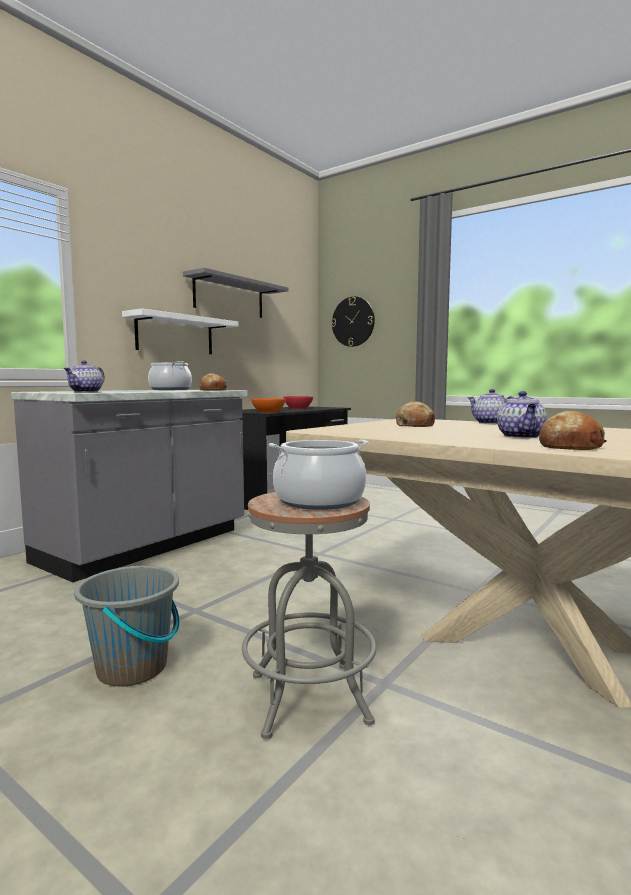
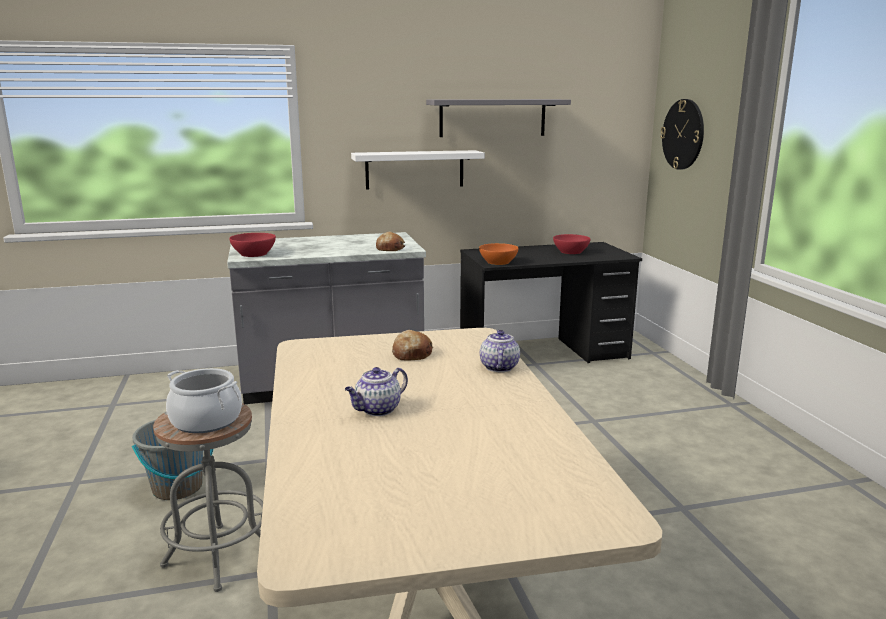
camera: 40 degrees right, 10 degrees up
teapot [64,361,105,392] -> red bowl [229,233,276,257]
cooking pot [148,361,192,390] -> none
bread [539,411,607,450] -> none

